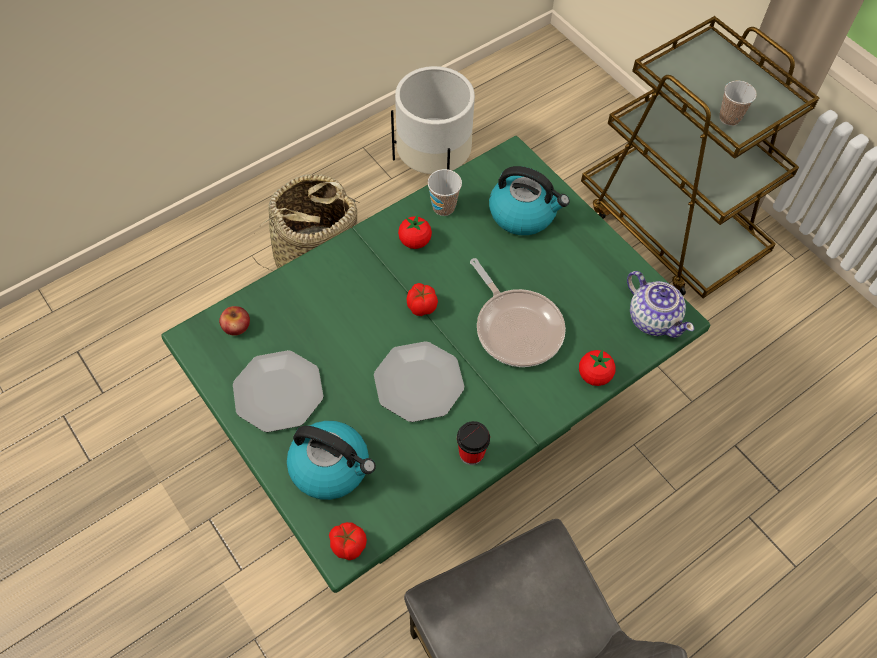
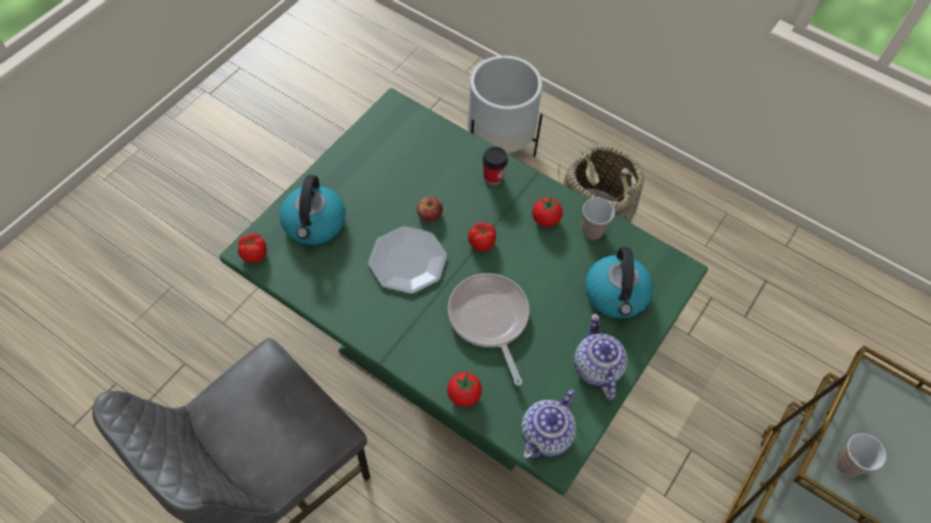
camera: 70 degrees right, 0 degrees up
apple [219,306,250,336] -> apple moved to [417,197,443,222]
plate [233,350,323,432] -> none
white planter [391,66,475,174] -> white planter moved to [468,56,543,157]
cup [457,421,490,465] -> cup moved to [482,146,508,185]
frying pan [470,258,566,367] -> frying pan turned 120 degrees clockwise [448,273,530,386]
none -> teapot [574,313,628,400]

